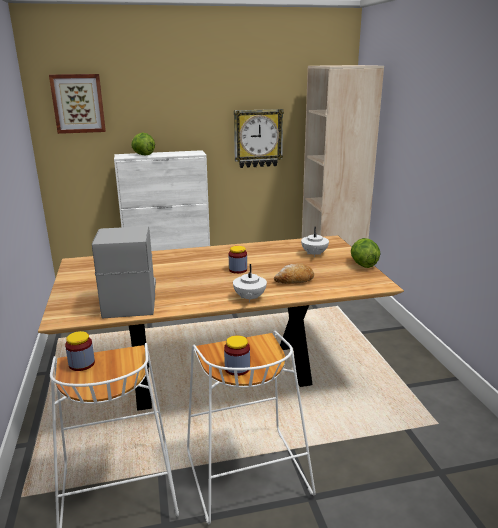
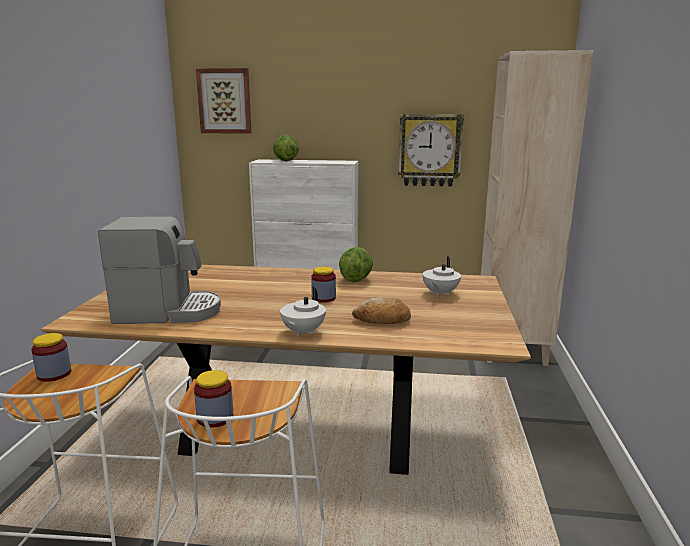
camera: 20 degrees right, 5 degrees down
coffee machine [92,226,156,318] -> coffee machine turned 75 degrees clockwise [98,216,221,324]
lettuce [351,238,380,268] -> lettuce moved to [339,247,373,282]

